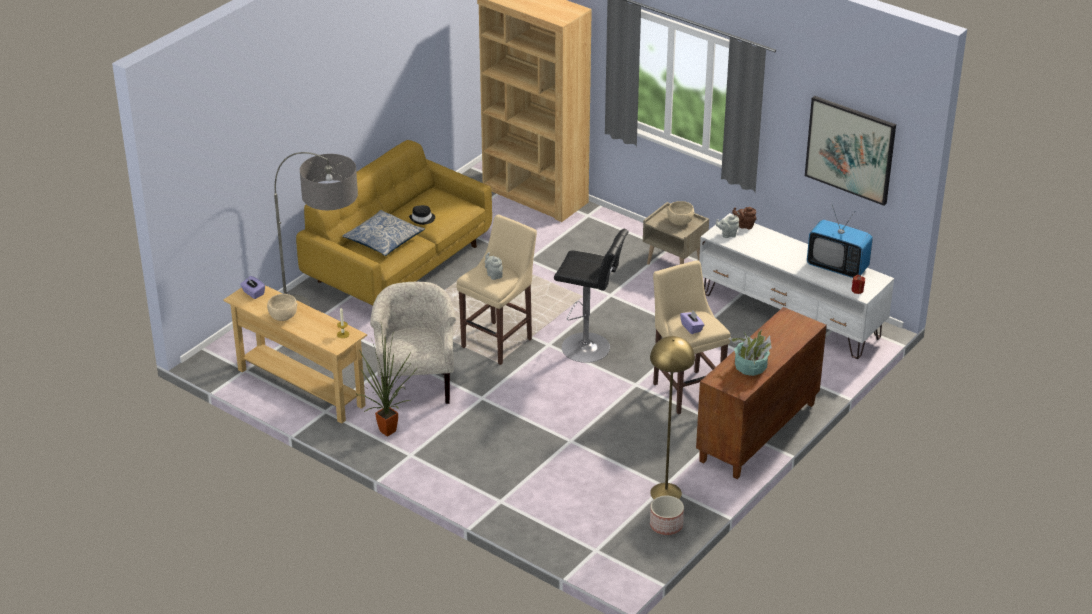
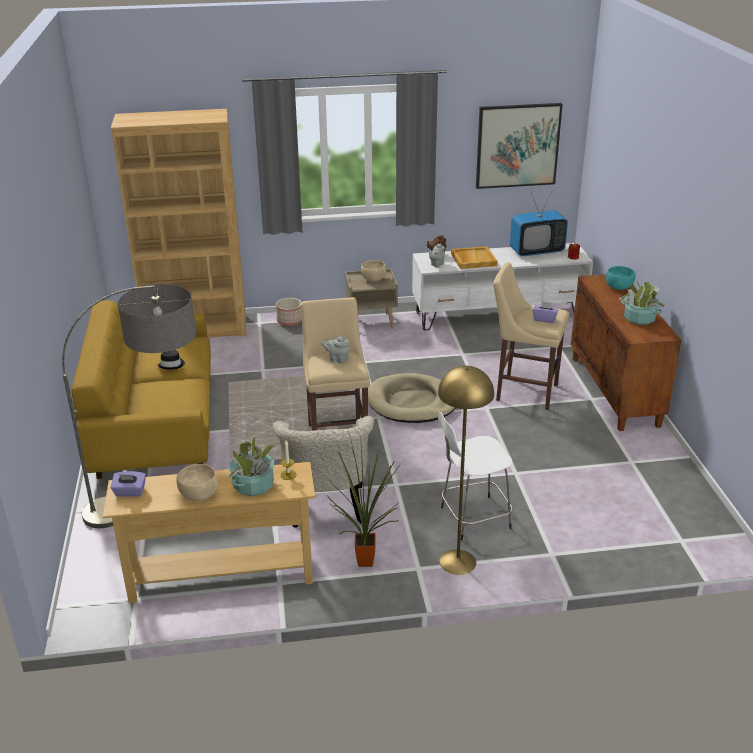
camera: 45 degrees left, 5 degrees down
pillow [342,210,425,256] -> none
beige armchair [370,282,456,406] -> beige armchair turned 135 degrees counterclockwise [272,416,374,528]
black stool [554,229,629,363] -> beige dog bed [368,373,455,423]
yellow floor lamp [650,336,695,499] -> yellow floor lamp moved to [438,366,494,575]
planter [650,496,684,535] -> planter moved to [276,298,302,326]
none -> potted plant [228,437,274,496]
none -> white stool [438,412,513,540]
none -> beige tray [451,246,498,269]
none -> turquoise bowl [606,266,636,290]

